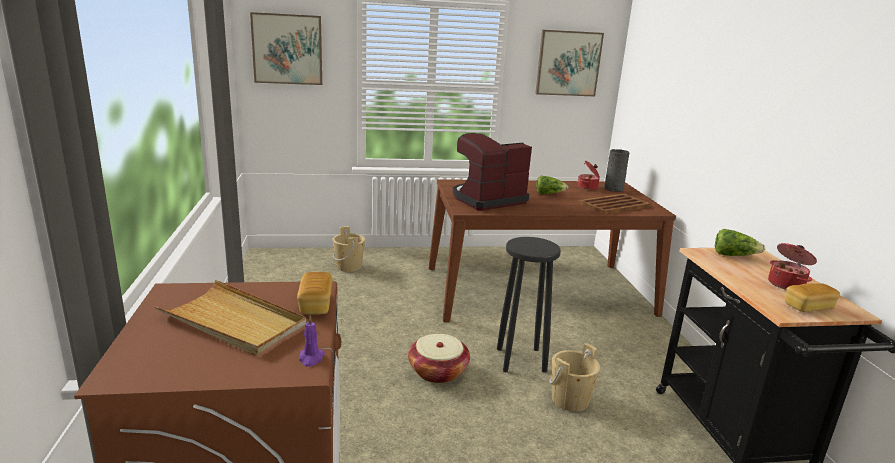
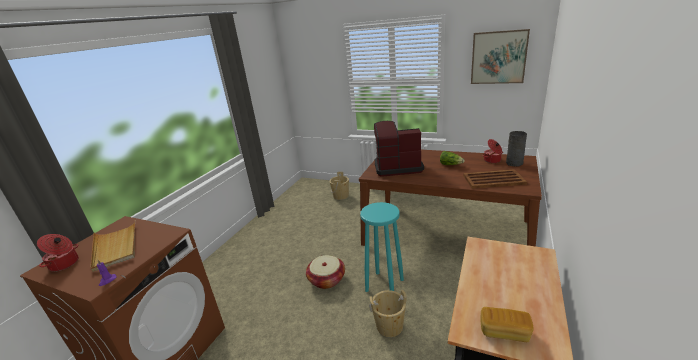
camera: 35 degrees right, 5 degrees up
picture [250,12,322,85] -> none
bread [297,272,333,315] -> none
black stool [497,237,561,372] -> turquoise stool [360,202,404,292]
lettuce [715,229,765,256] -> none
cooking pot [768,243,817,290] -> cooking pot moved to [37,234,79,272]

